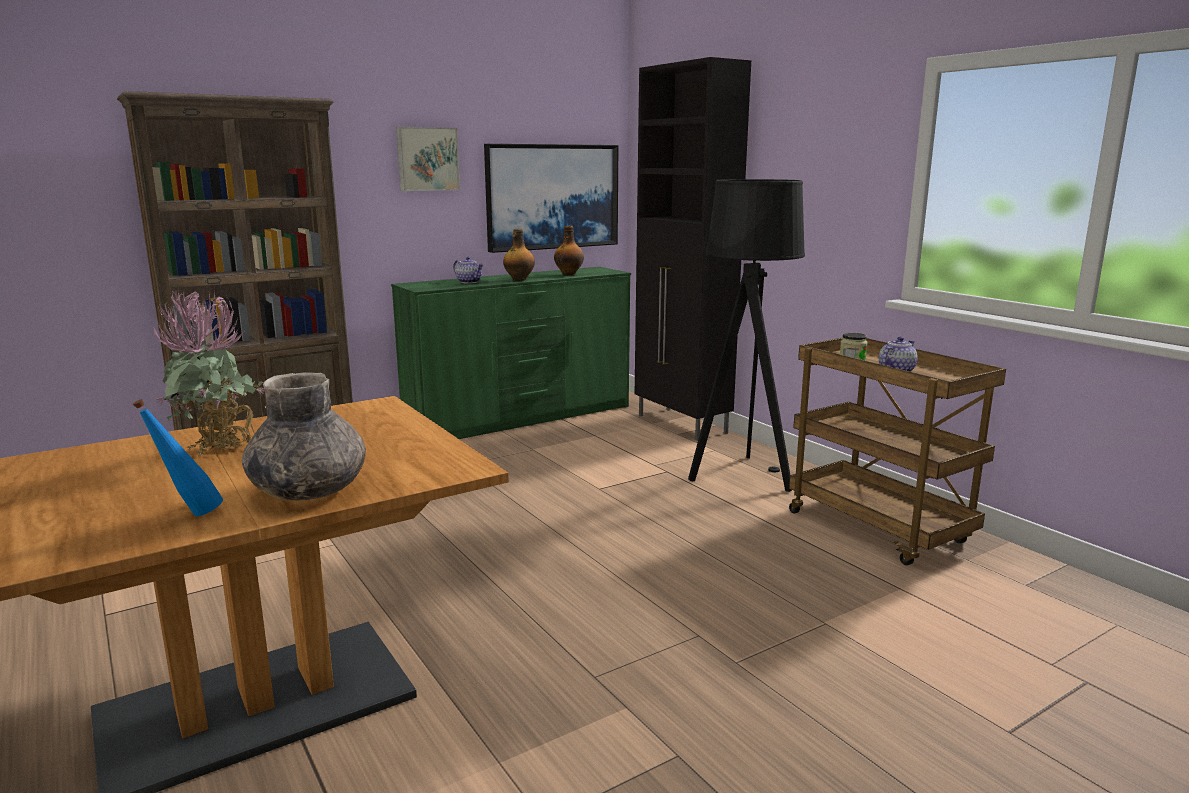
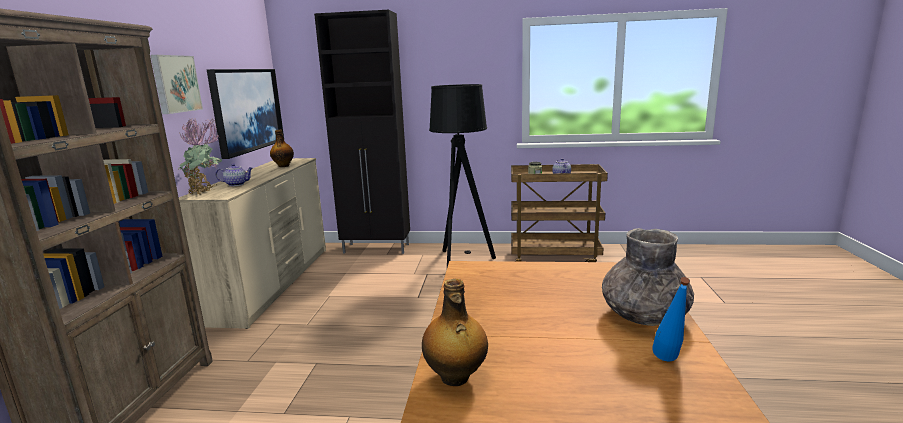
camera: 50 degrees left, 0 degrees up
potted plant [153,288,265,455] -> potted plant moved to [178,118,223,194]
green dresser [391,267,631,439] -> beige dresser [179,158,326,329]
bottle [503,229,535,281] -> bottle moved to [422,279,488,386]

